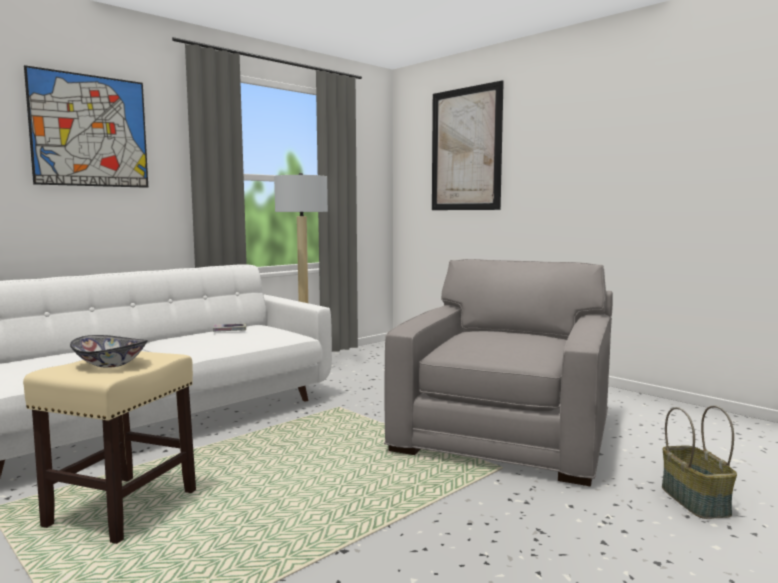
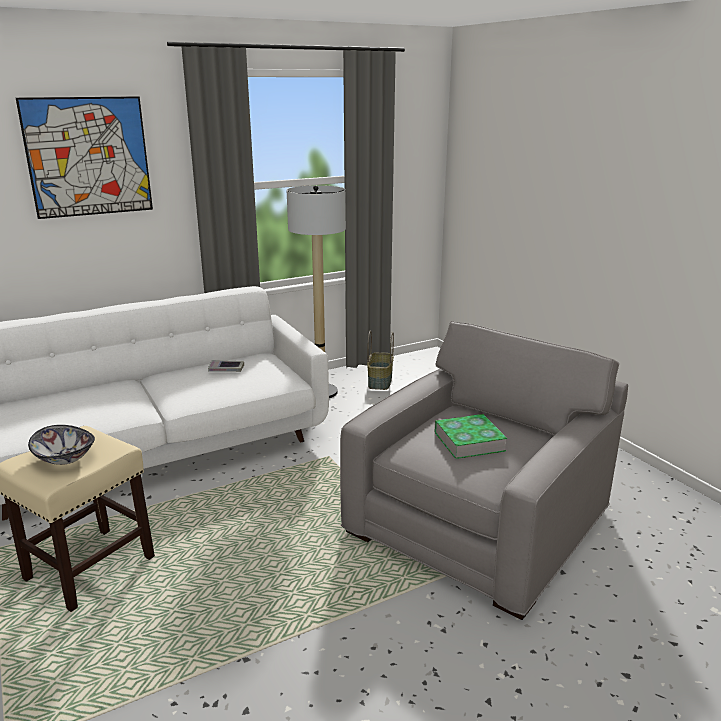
camera: 15 degrees right, 15 degrees up
picture [432,80,504,210] -> none
basket [662,406,737,519] -> basket moved to [367,330,394,390]
none -> book [435,414,507,459]

